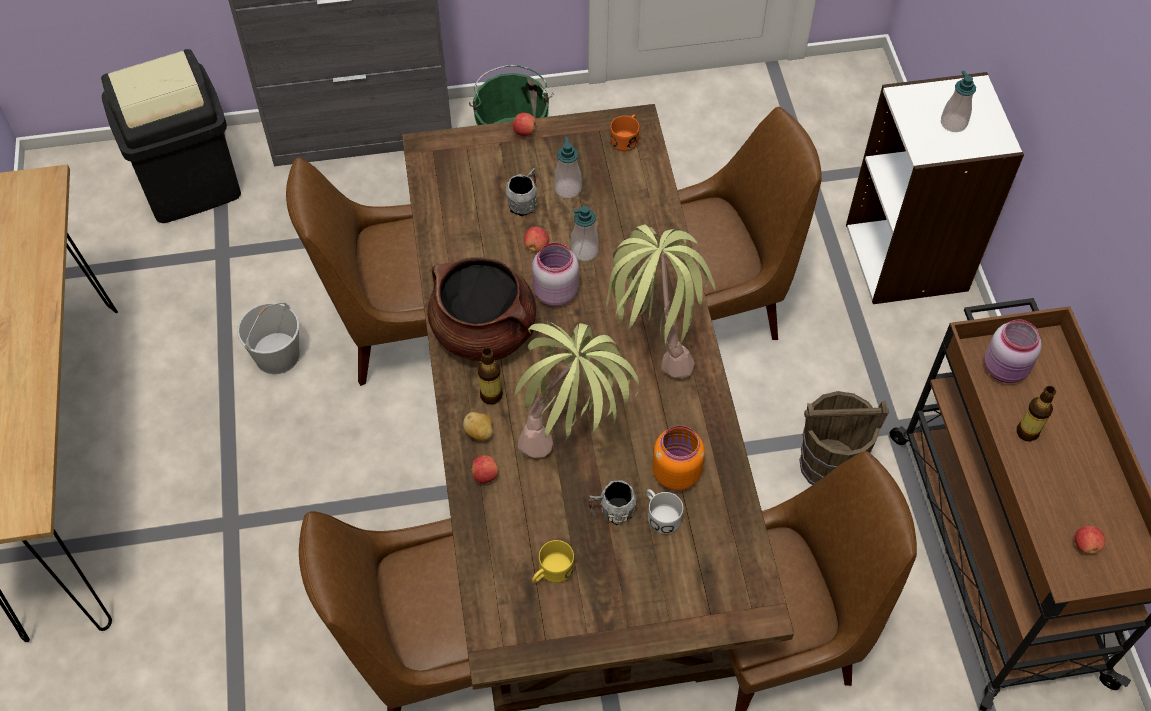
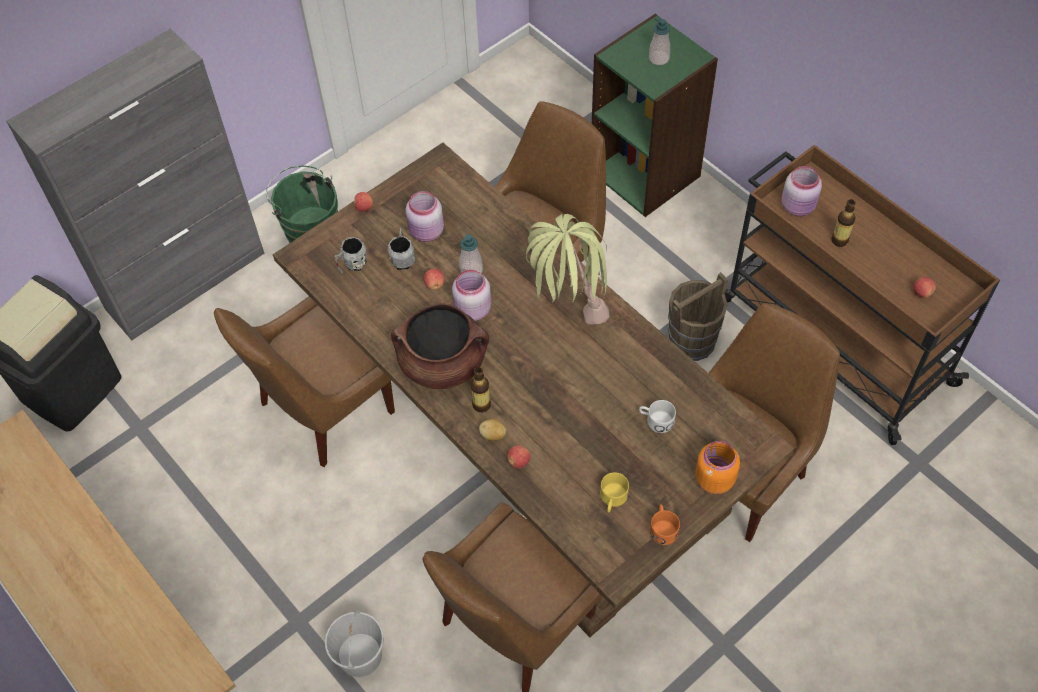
camera: 30 degrees left, 0 degrees up
white bucket [237,302,300,374] -> white bucket moved to [325,610,384,677]
potted plant [514,321,639,458] -> none
soap dispenser [554,137,582,198] -> pink jar [406,191,444,242]
grey mug [589,480,636,525] -> grey mug moved to [335,237,367,273]
orange mug [610,114,639,151] -> orange mug moved to [650,504,680,545]
orange jar [652,426,705,491] -> orange jar moved to [695,441,740,494]
white bookcase [846,72,1024,304] -> green bookcase [592,13,718,217]

